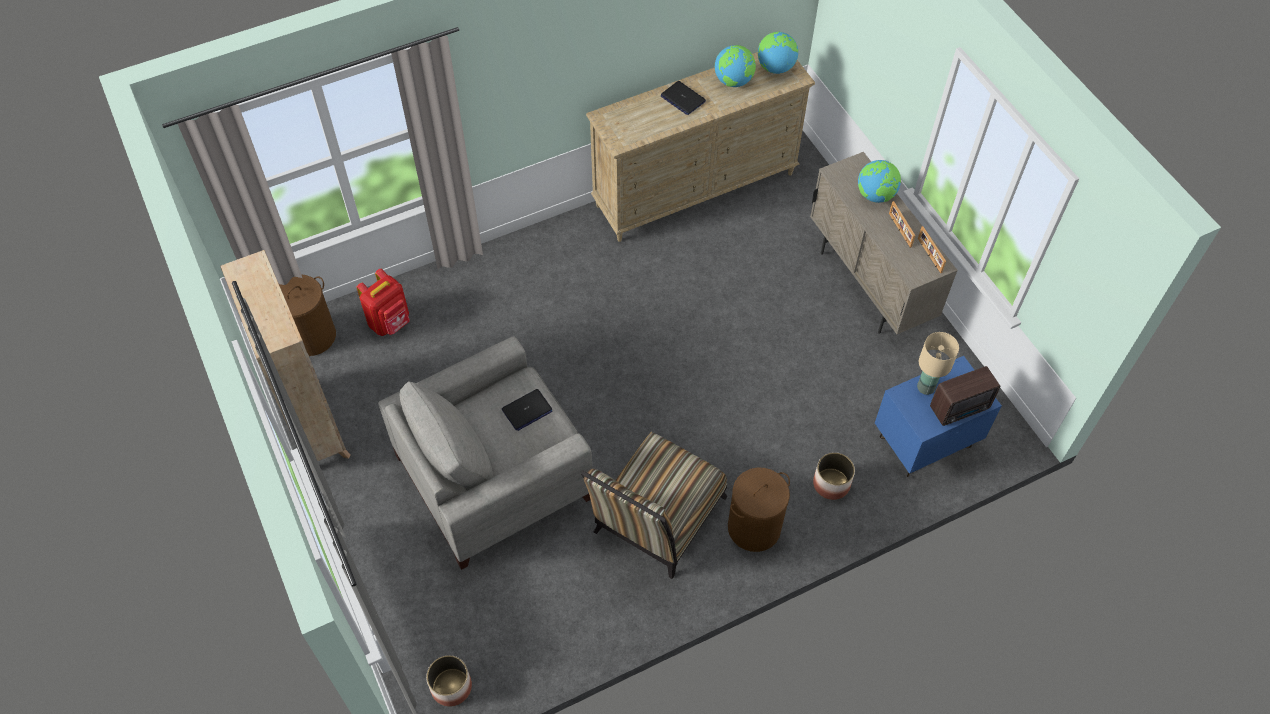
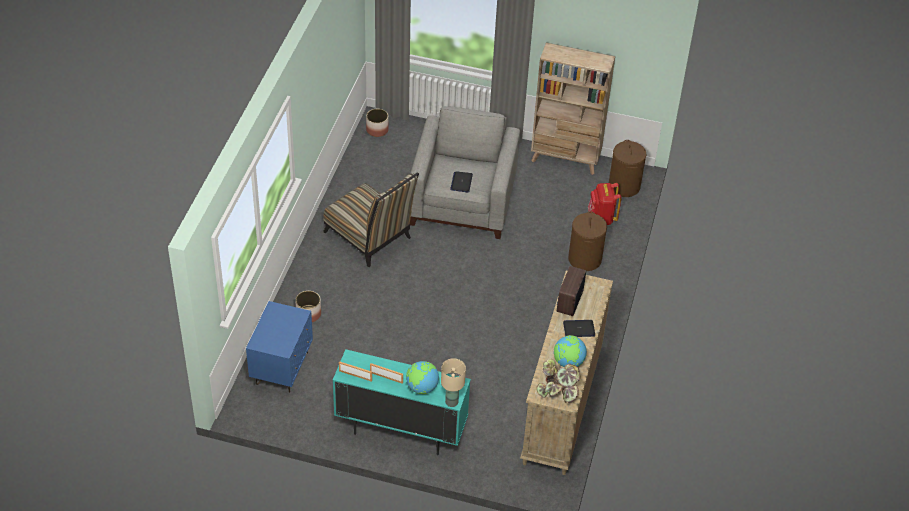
camera: 130 degrees right, 10 degrees down
chair [581,432,727,579] -> chair turned 150 degrees clockwise [323,173,419,267]
brown laundry basket [728,468,790,552] -> brown laundry basket moved to [568,211,607,271]
globe [758,32,799,74] -> potted plant [536,359,580,403]
beige cabinet [810,152,958,334] -> turquoise cabinet [333,349,471,455]
beige table lamp [917,332,959,395] -> beige table lamp moved to [441,358,466,407]
radio [930,366,1000,426] -> radio moved to [557,266,586,316]

